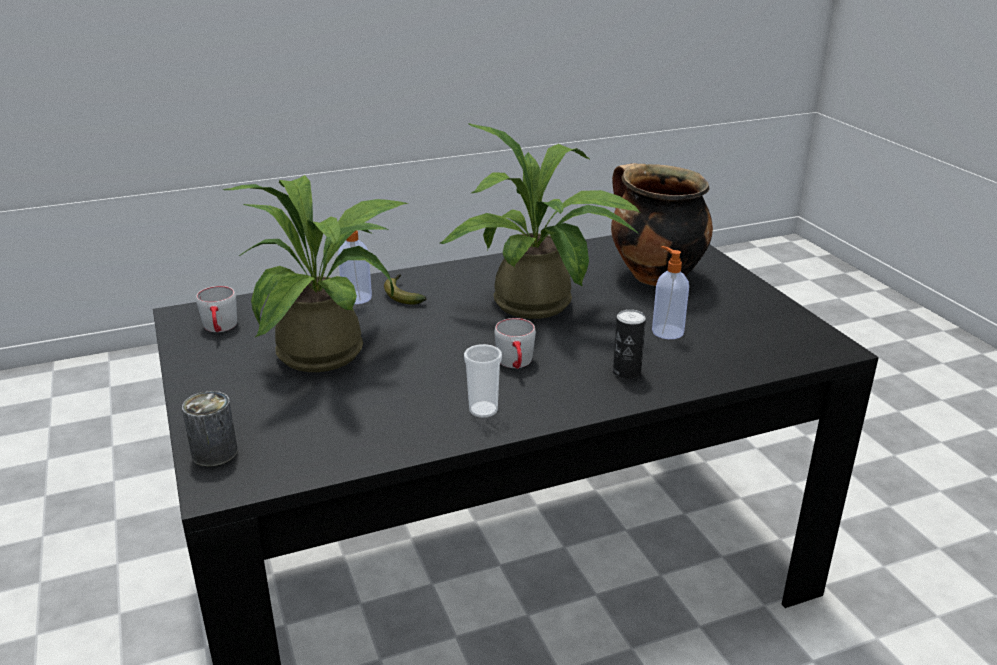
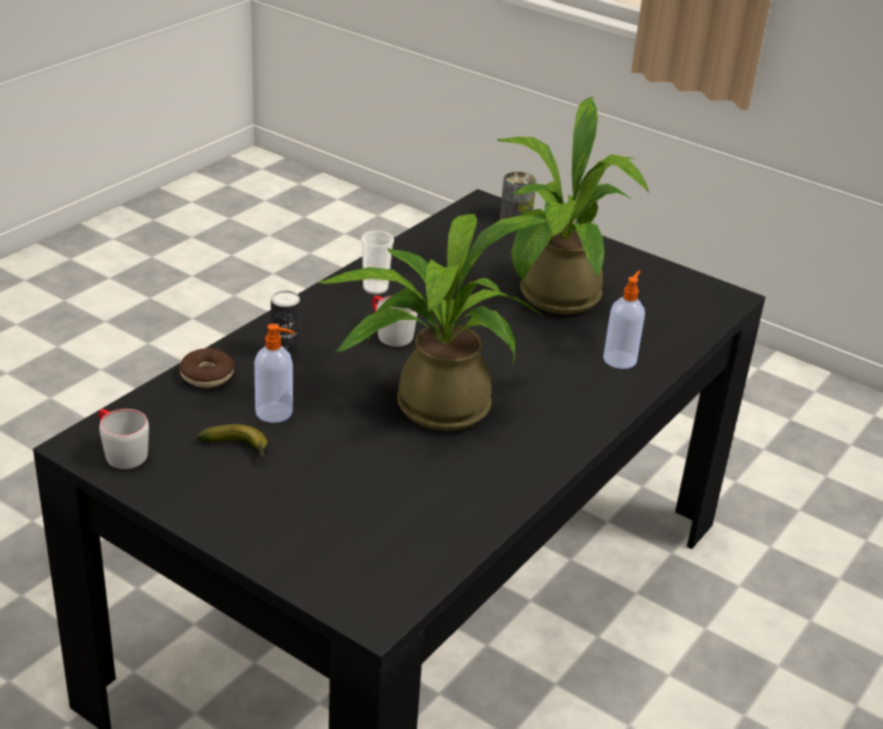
camera: 145 degrees right, 5 degrees up
grey mug [196,286,237,332] -> grey mug moved to [99,409,149,469]
banana [384,274,427,304] -> banana moved to [197,424,267,460]
cooking pot [611,163,713,286] -> none
none -> donut [179,348,234,388]

